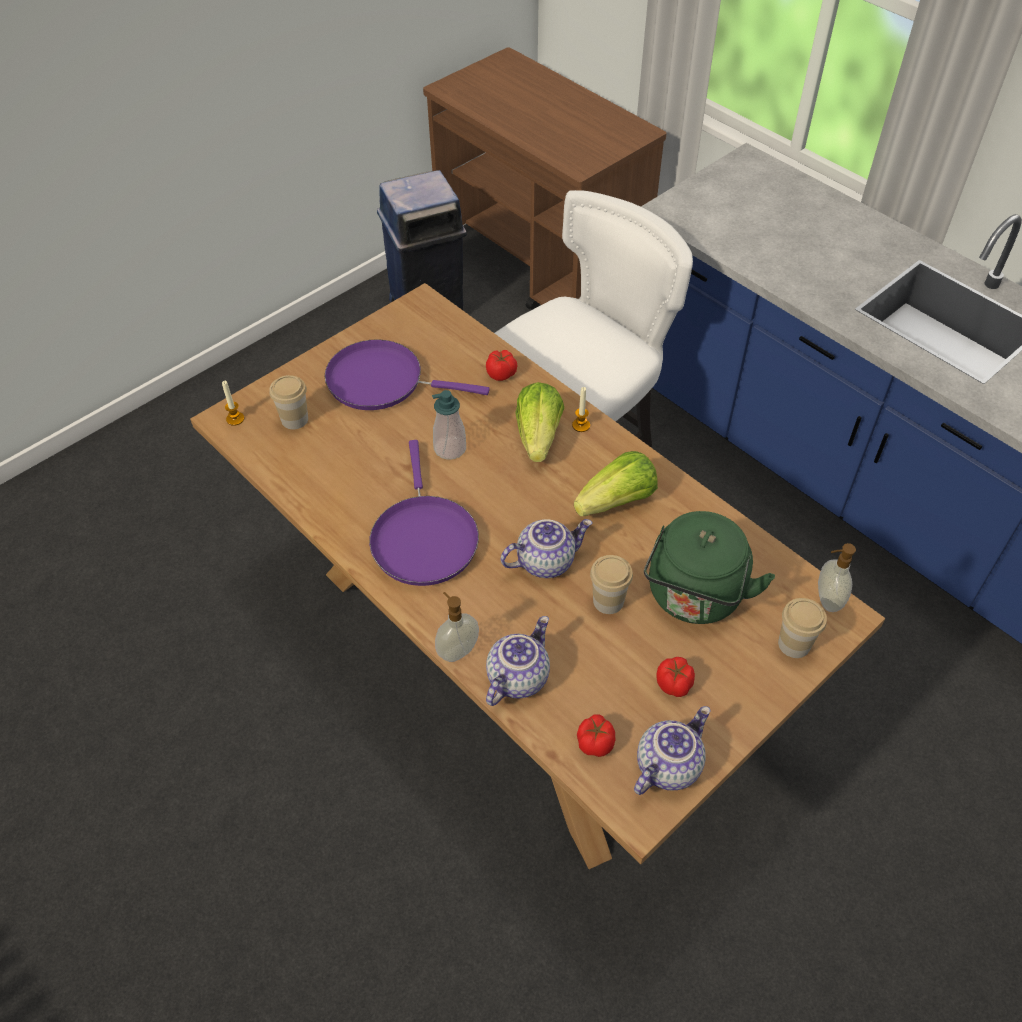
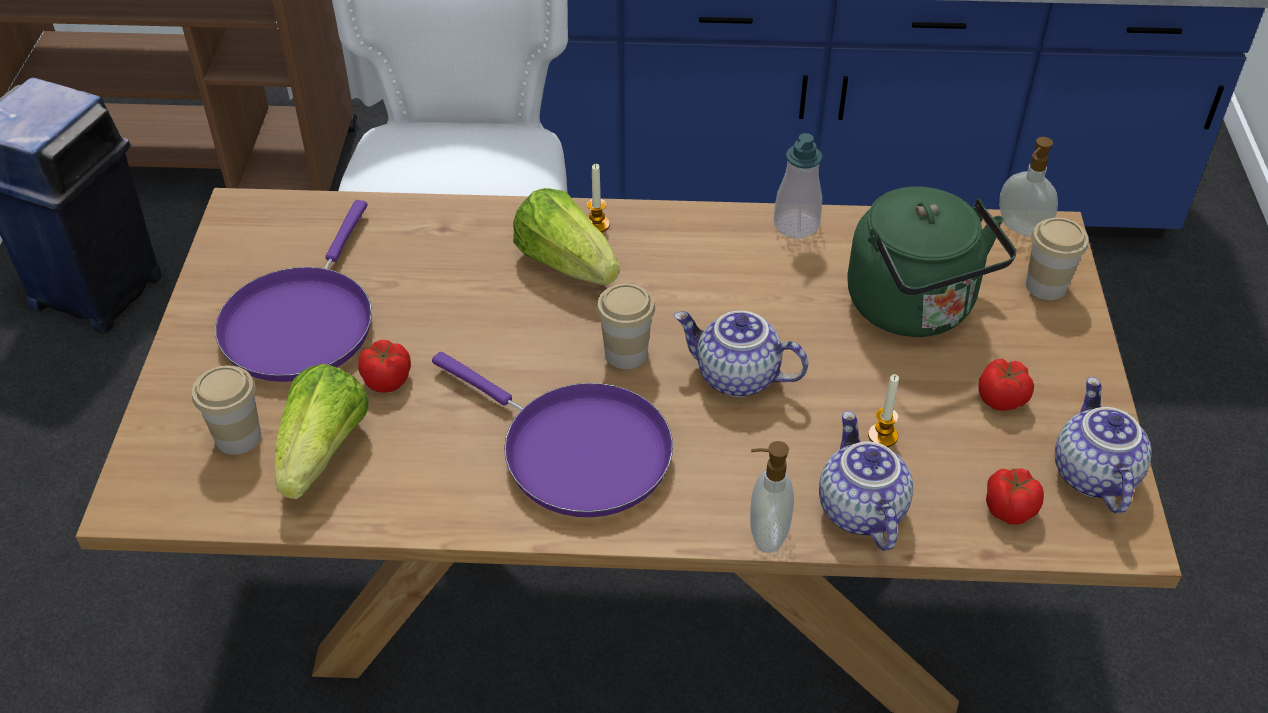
camera: 45 degrees left, 5 degrees down
candle [222,381,244,426] -> candle moved to [868,374,899,447]
purple frying pan [325,339,490,410] -> purple frying pan turned 45 degrees counterclockwise [215,200,372,382]
soap dispenser [432,390,466,460] -> soap dispenser moved to [774,133,823,238]
tomato [486,350,517,381] -> tomato moved to [358,340,411,393]
teapot [501,519,593,578] -> teapot turned 90 degrees counterclockwise [674,311,808,397]
lettuce [574,451,658,517] -> lettuce moved to [275,364,369,499]
cup [590,555,633,614] -> cup moved to [597,283,655,369]

